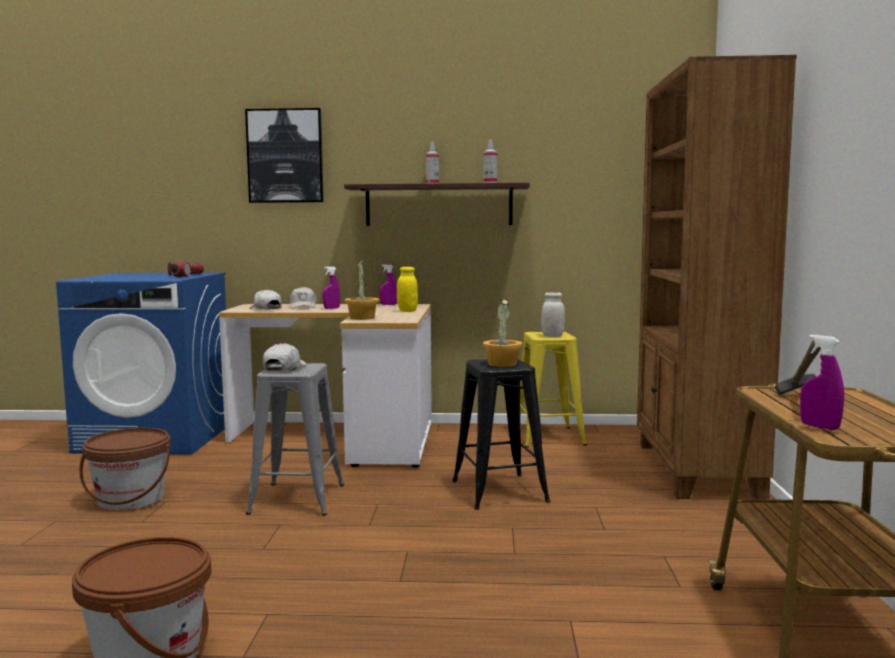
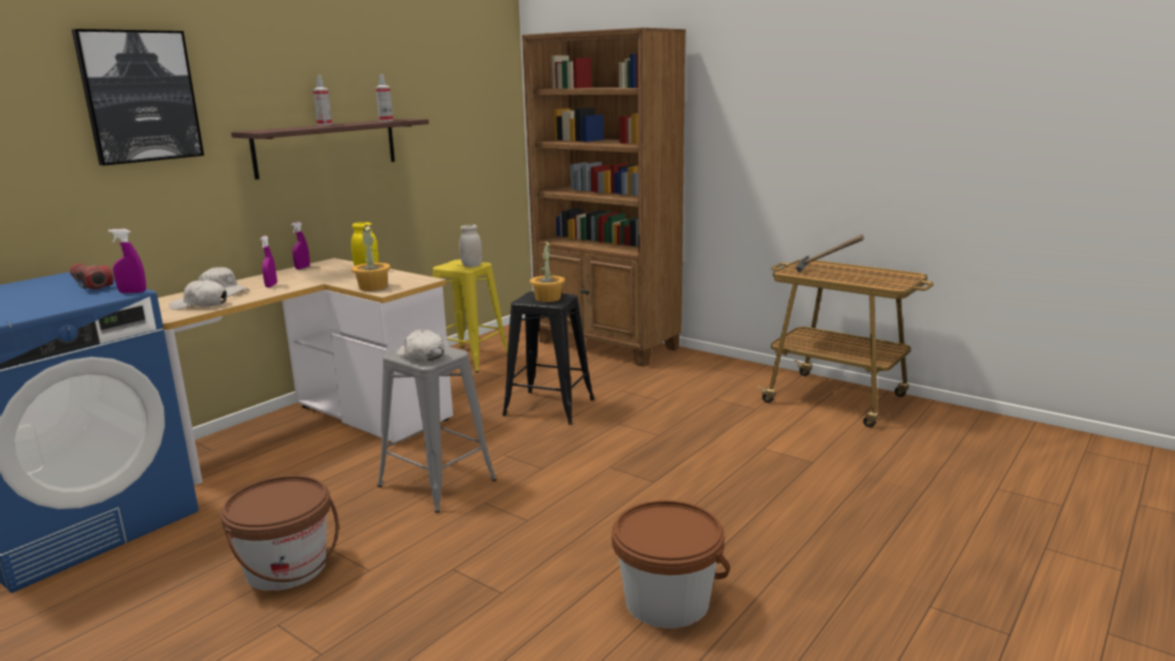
camera: 55 degrees left, 10 degrees up
purple spray bottle [800,335,844,430] -> purple spray bottle moved to [108,229,146,293]

